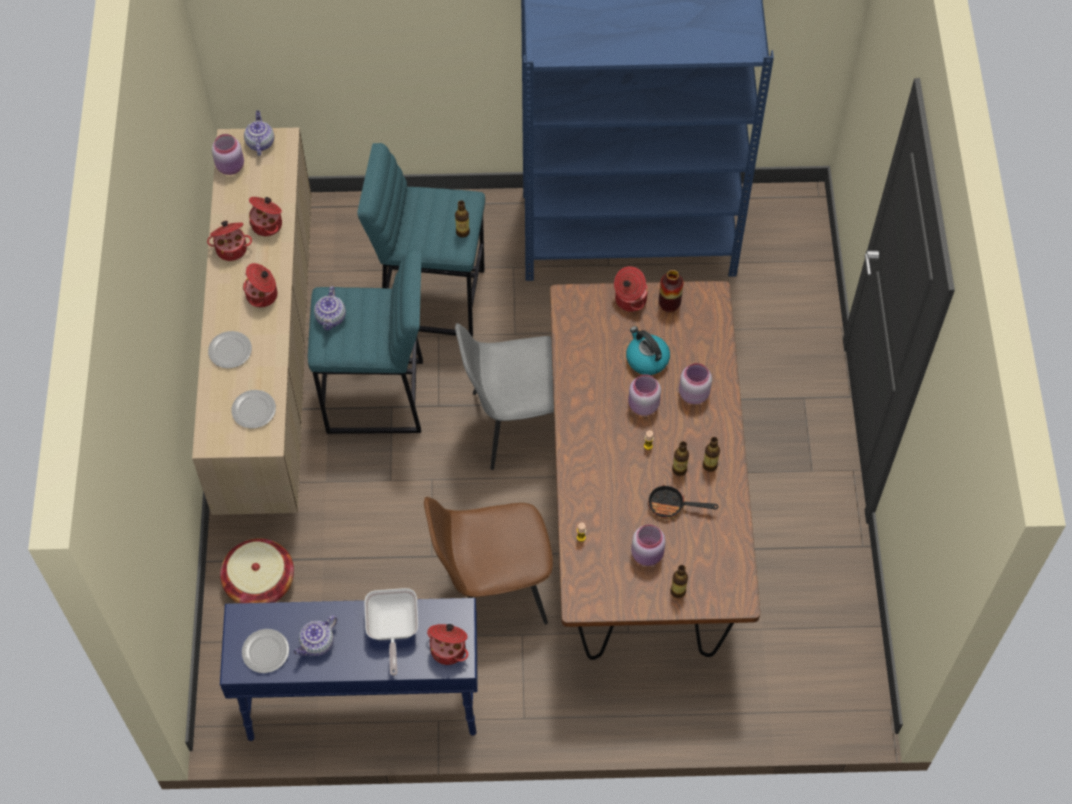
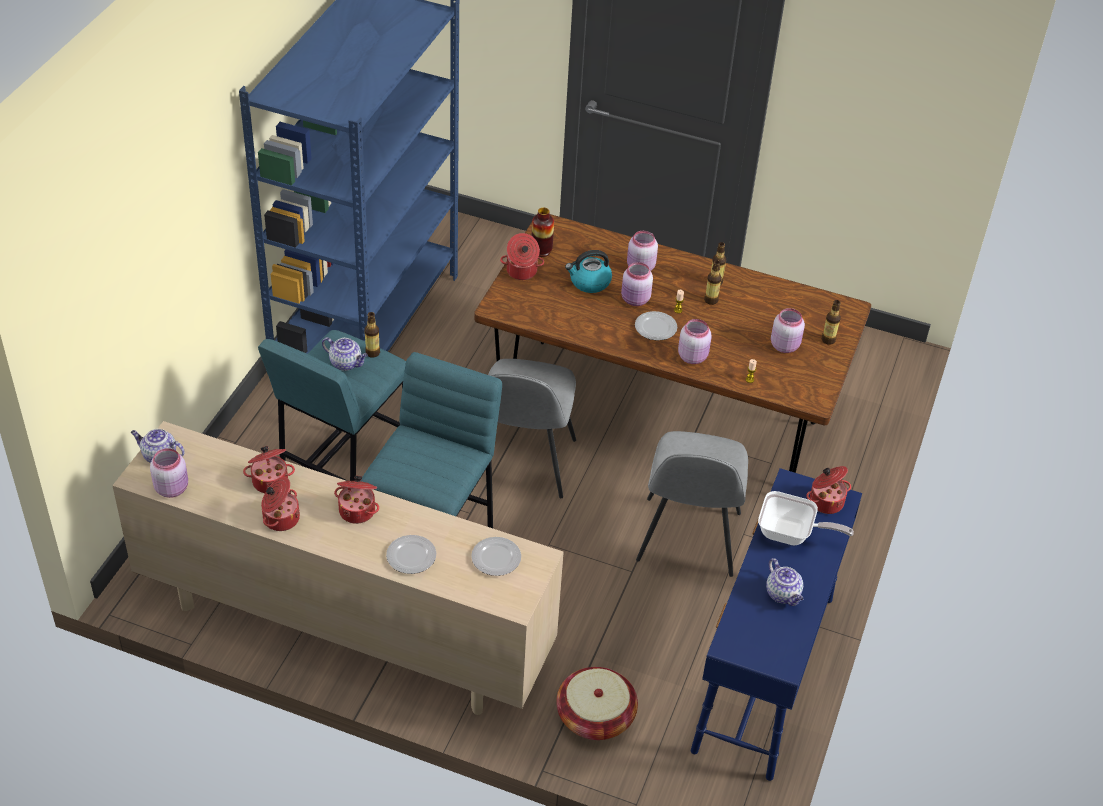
camera: 70 degrees left, 15 degrees down
plate [242,629,289,673] -> plate moved to [635,311,677,340]
teapot [314,286,346,331] -> teapot moved to [322,337,368,371]
brown chair [424,497,553,624] -> grey chair [636,431,748,577]
frying pan [648,485,719,519] -> none
none -> pink jar [678,319,712,364]

